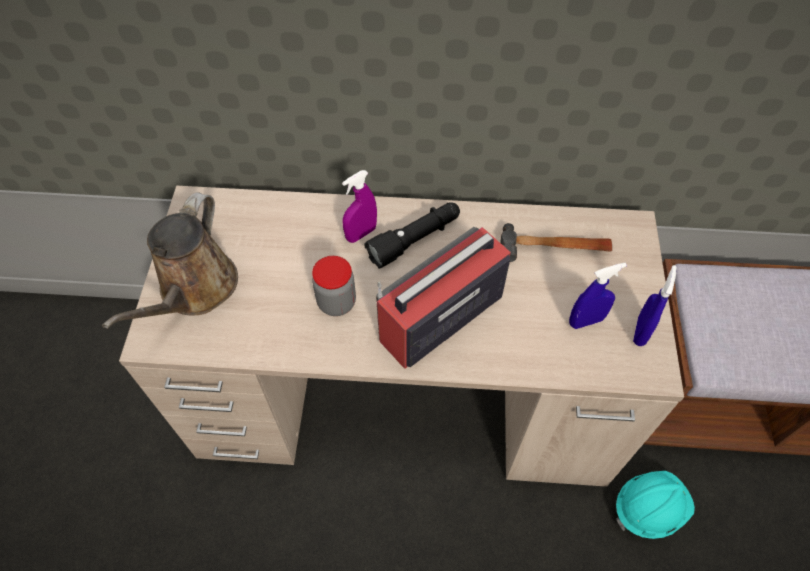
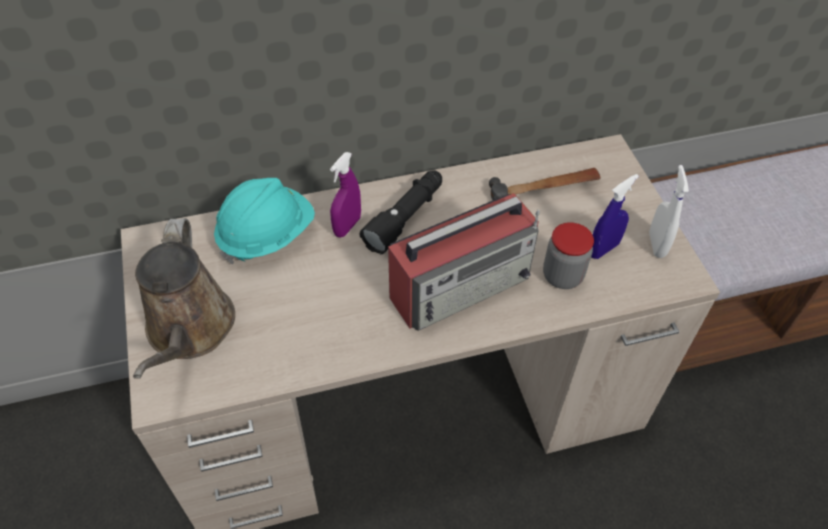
camera: 20 degrees left, 5 degrees down
jar [312,256,356,316] -> jar moved to [543,222,594,289]
radio [376,227,511,369] -> radio turned 150 degrees counterclockwise [388,193,540,331]
turquoise hard hat [616,471,695,539] -> turquoise hard hat moved to [214,178,315,264]
blue spray bottle [633,265,677,346] -> white spray bottle [649,165,689,258]

